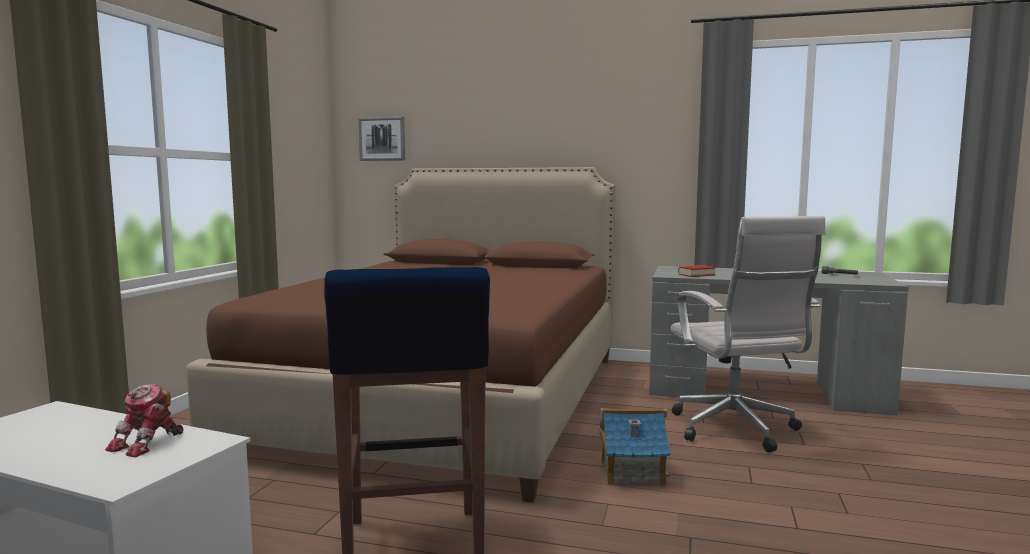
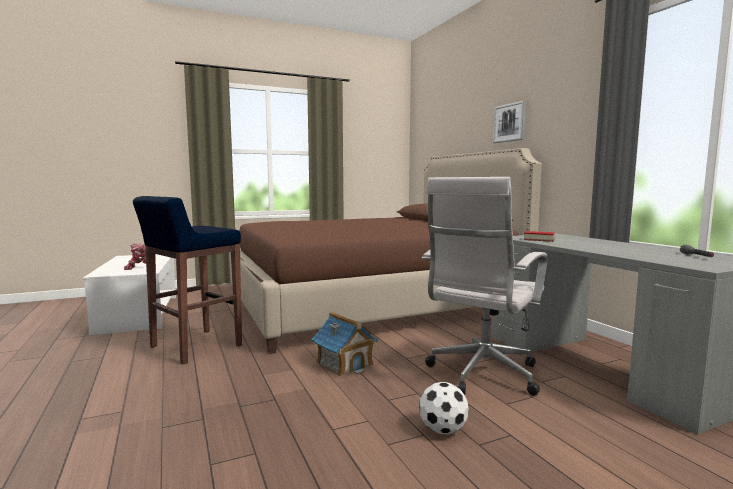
camera: 50 degrees right, 0 degrees up
picture [358,117,405,161] -> picture moved to [493,100,526,143]
none -> football [419,382,469,435]

